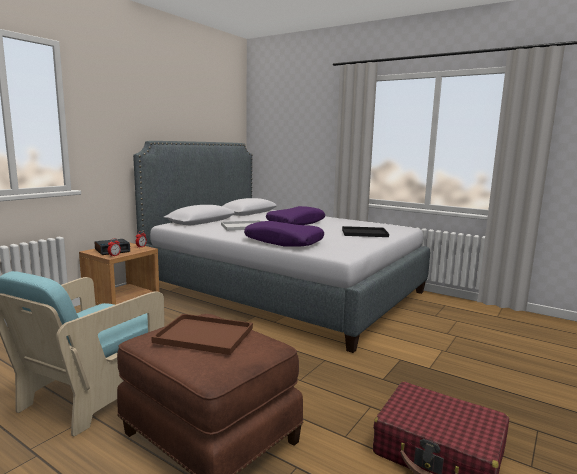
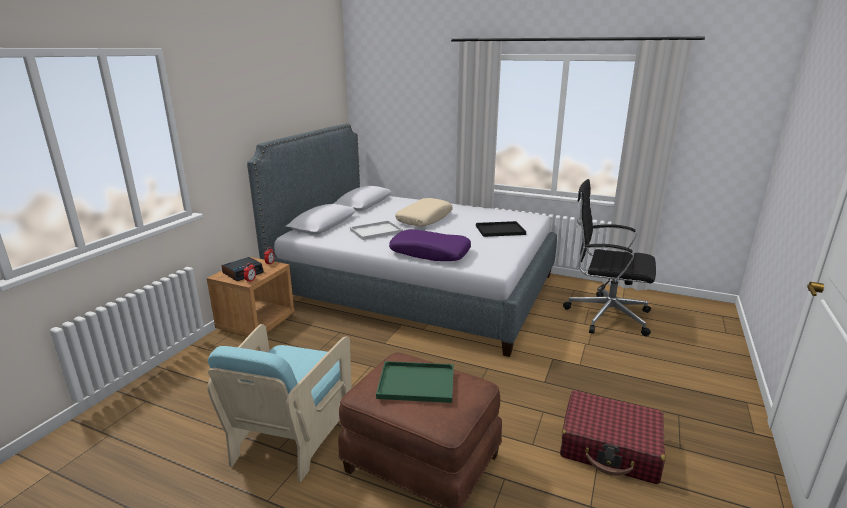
camera: 10 degrees left, 10 degrees up
brown tray [151,314,253,355] -> green tray [376,361,454,403]
purple pillow [266,206,325,225] -> beige pillow [395,198,453,227]
none -> black office chair [563,179,656,336]

